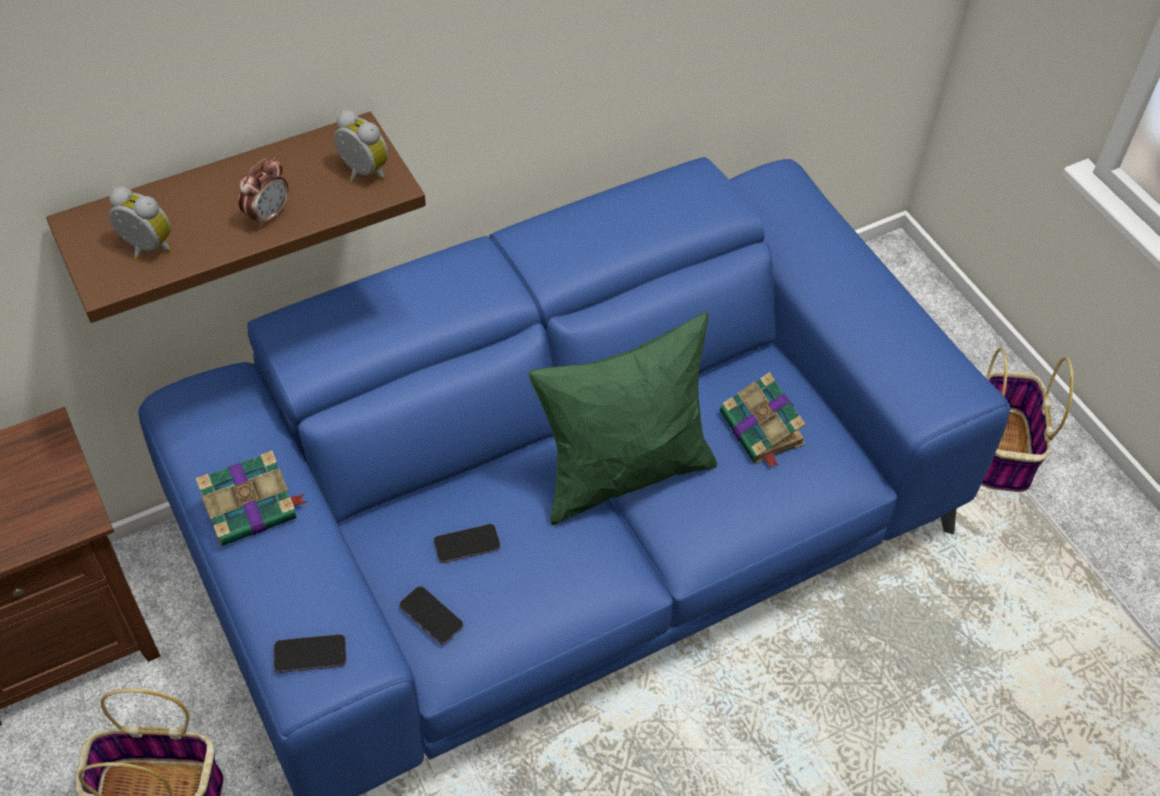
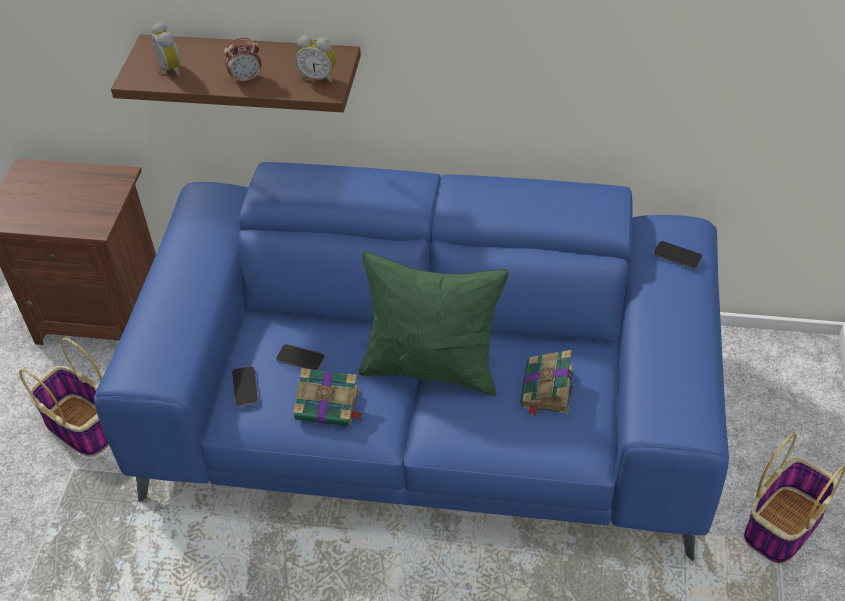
camera: 40 degrees right, 5 degrees down
book [195,451,308,546] -> book moved to [294,368,363,426]
phone [274,634,346,673] -> phone moved to [653,241,702,270]
alarm clock [334,110,388,182] -> alarm clock turned 120 degrees clockwise [296,35,336,83]

